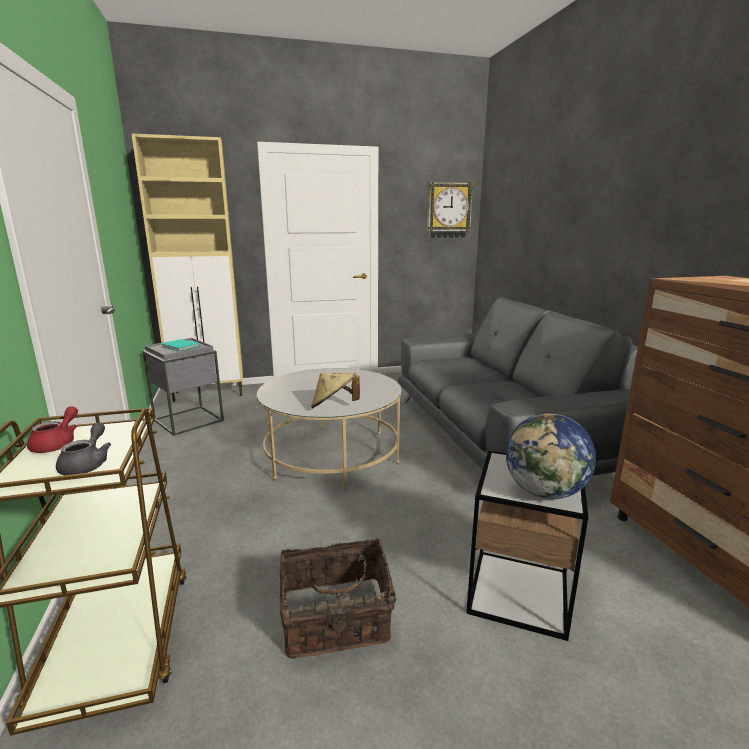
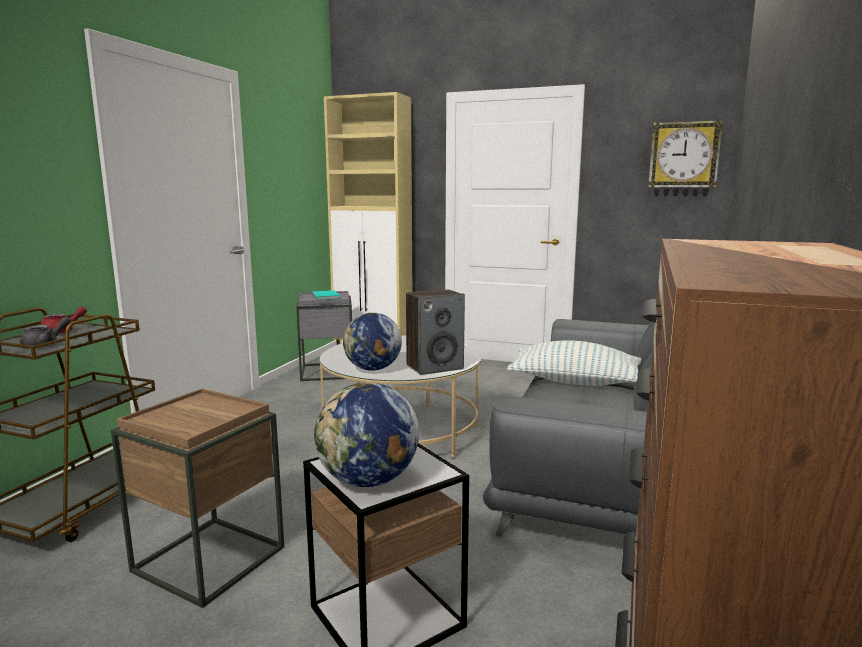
camera: 35 degrees right, 5 degrees down
basket [280,538,396,659] -> brown side table [111,388,284,608]
beige hat [311,373,360,408] -> globe [343,313,402,371]
none -> speaker [406,289,465,375]
none -> pillow [507,340,641,386]

